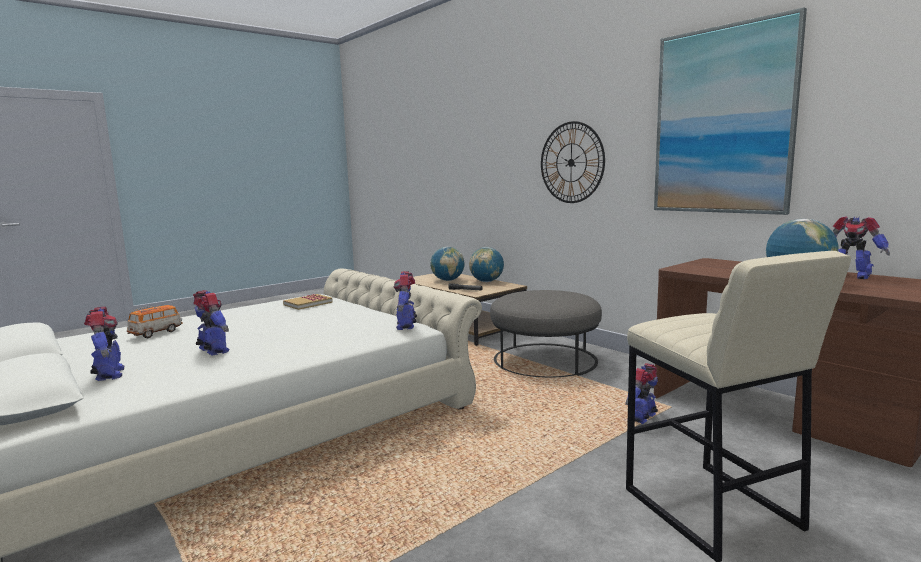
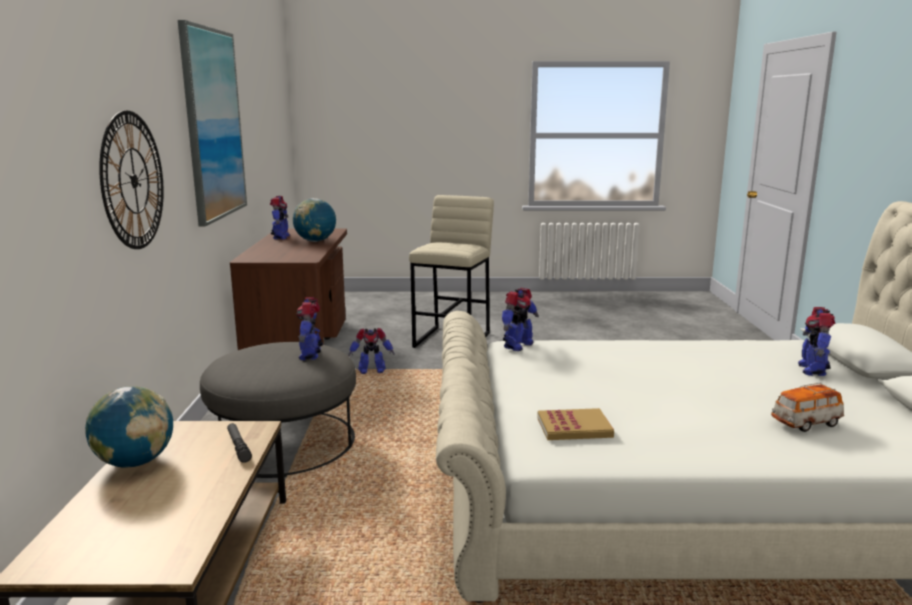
camera: 140 degrees left, 5 degrees up
toy robot [193,290,229,355] -> toy robot moved to [296,297,323,360]
globe [430,247,465,281] -> none

